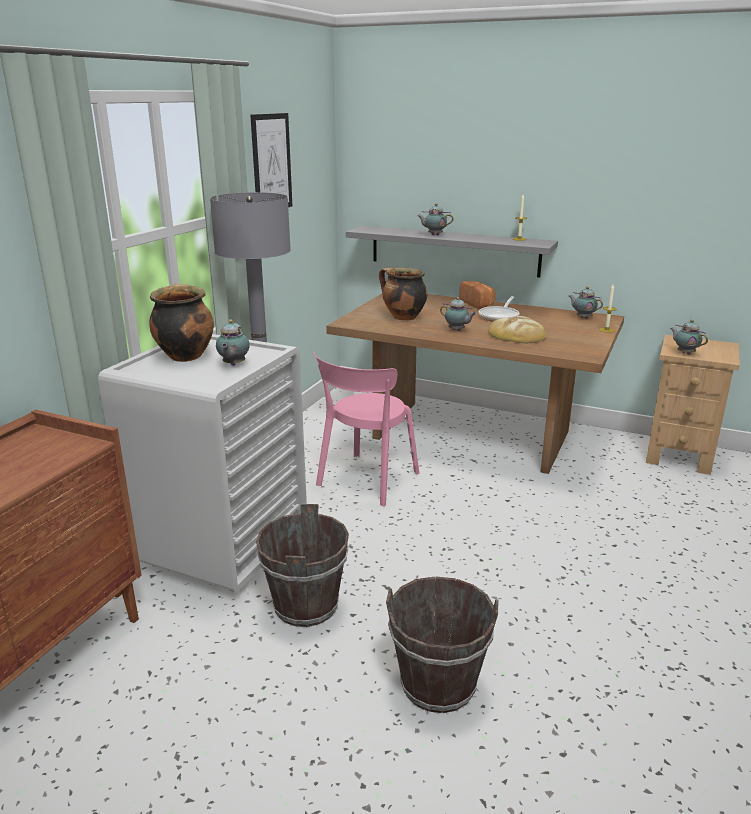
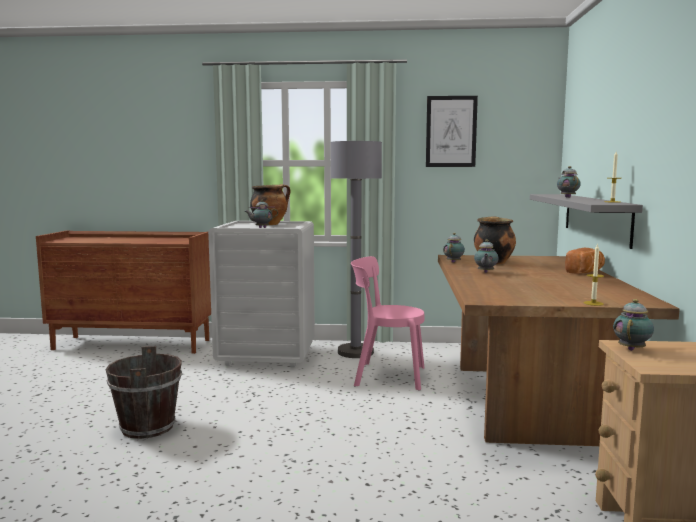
camera: 70 degrees right, 15 degrees down
brown bucket [256,504,349,627] -> none
frying pan [479,296,519,321] -> none
bread [488,316,546,343] -> none
teapot [569,286,603,319] -> teapot moved to [443,233,465,263]

